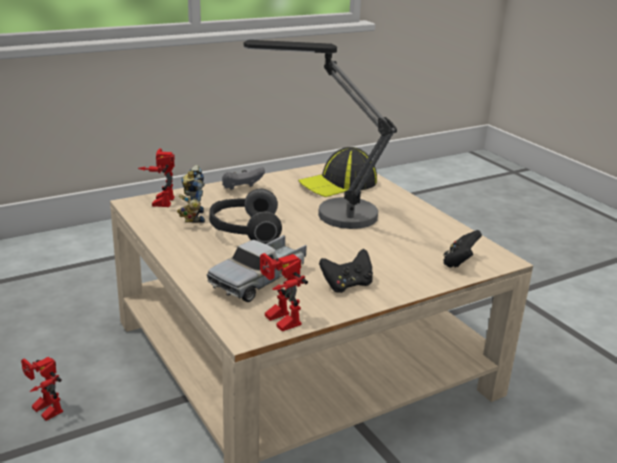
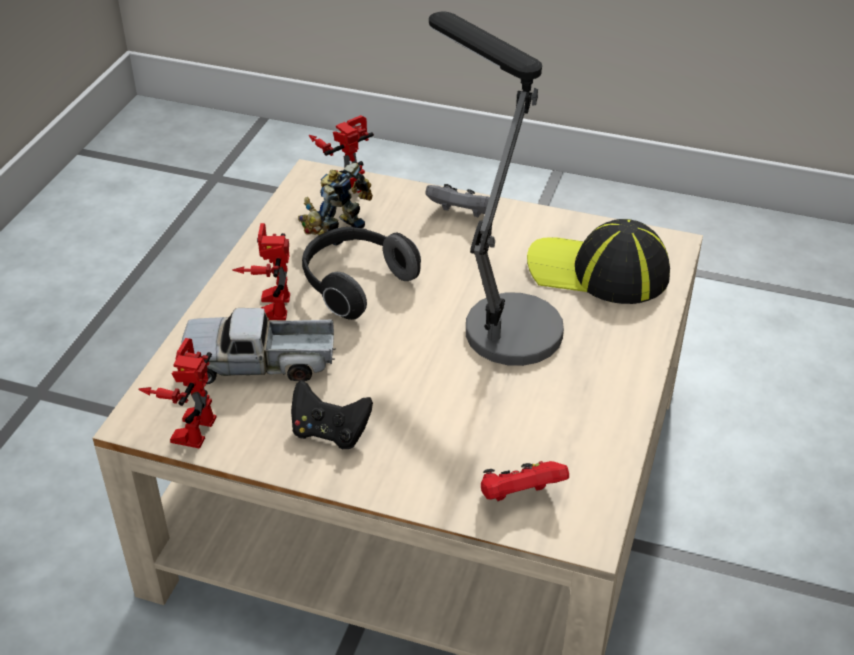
camera: 50 degrees right, 15 degrees up
toy robot [21,357,63,421] -> toy robot moved to [233,223,290,320]
black game controller [443,230,482,268] -> red game controller [481,461,569,501]

